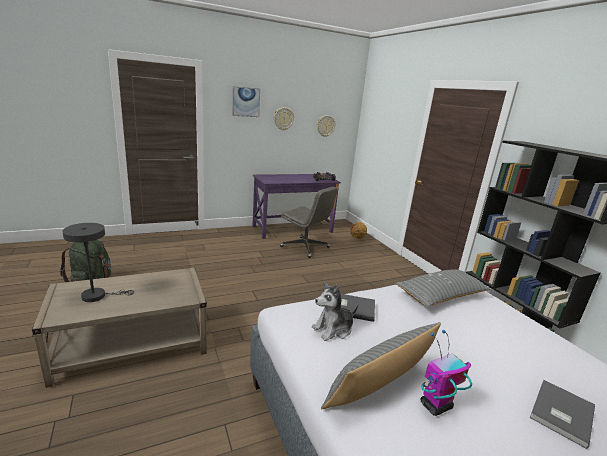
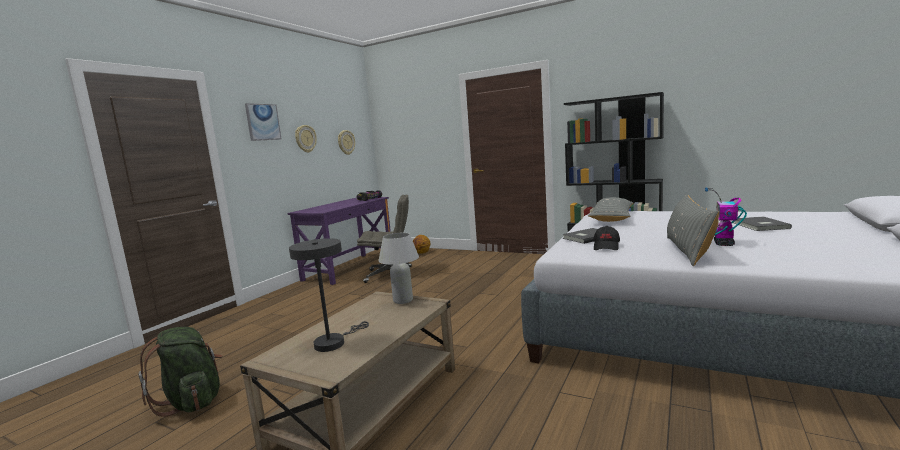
camera: 35 degrees left, 10 degrees down
plush toy [312,282,358,341] -> black cap [594,226,620,250]
none -> white table lamp [378,233,419,304]

